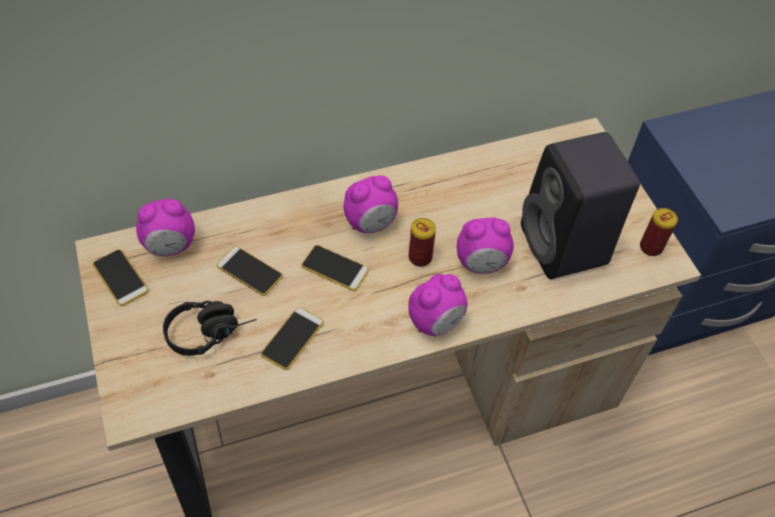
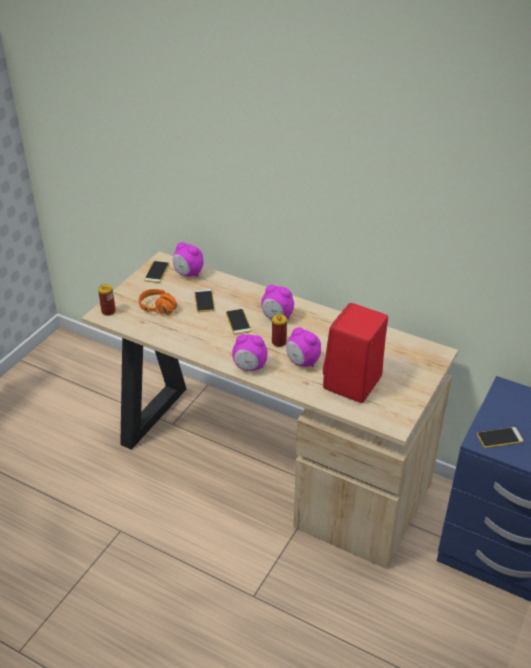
camera: 50 degrees right, 15 degrees down
black headphones [163,301,257,356] -> orange headphones [139,289,180,315]
phone [261,307,324,370] -> phone moved to [477,427,524,448]
black speaker [521,132,640,279] -> red speaker [323,303,388,403]
can [640,208,678,256] -> can moved to [98,284,116,316]

